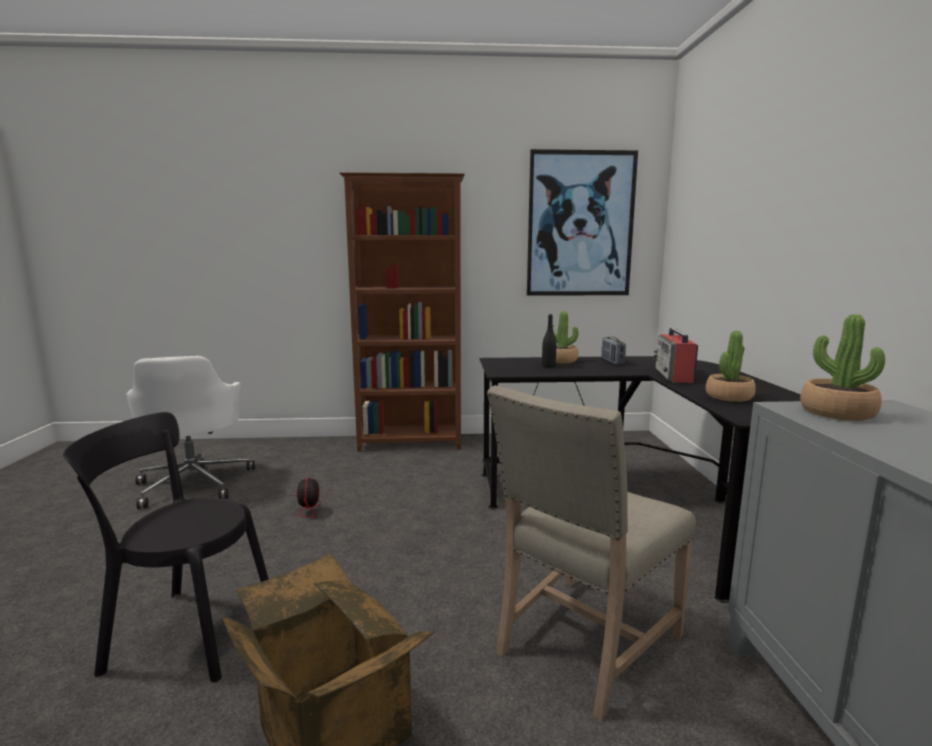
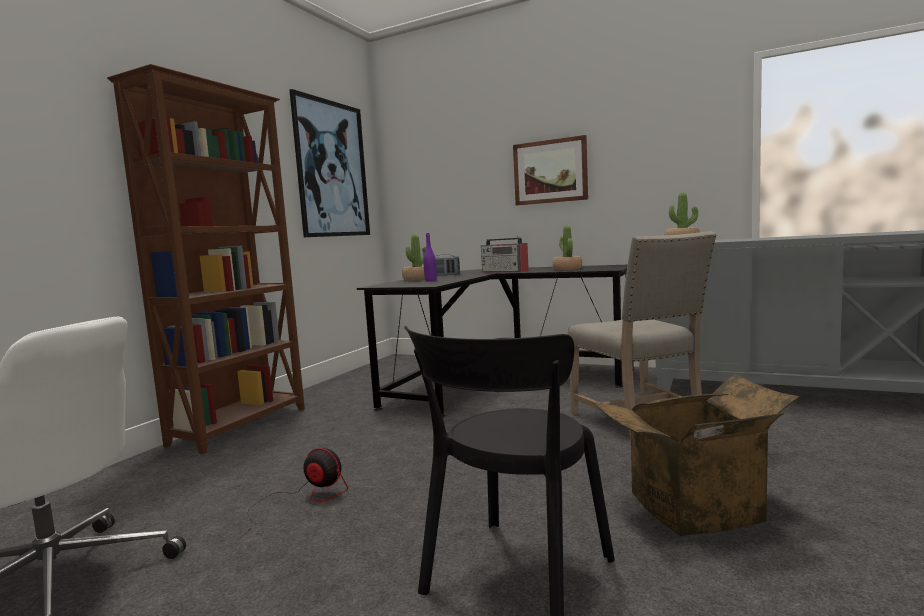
camera: 60 degrees left, 5 degrees down
black bottle [542,314,556,368] -> purple bottle [423,233,437,281]
none -> picture [513,135,588,205]

